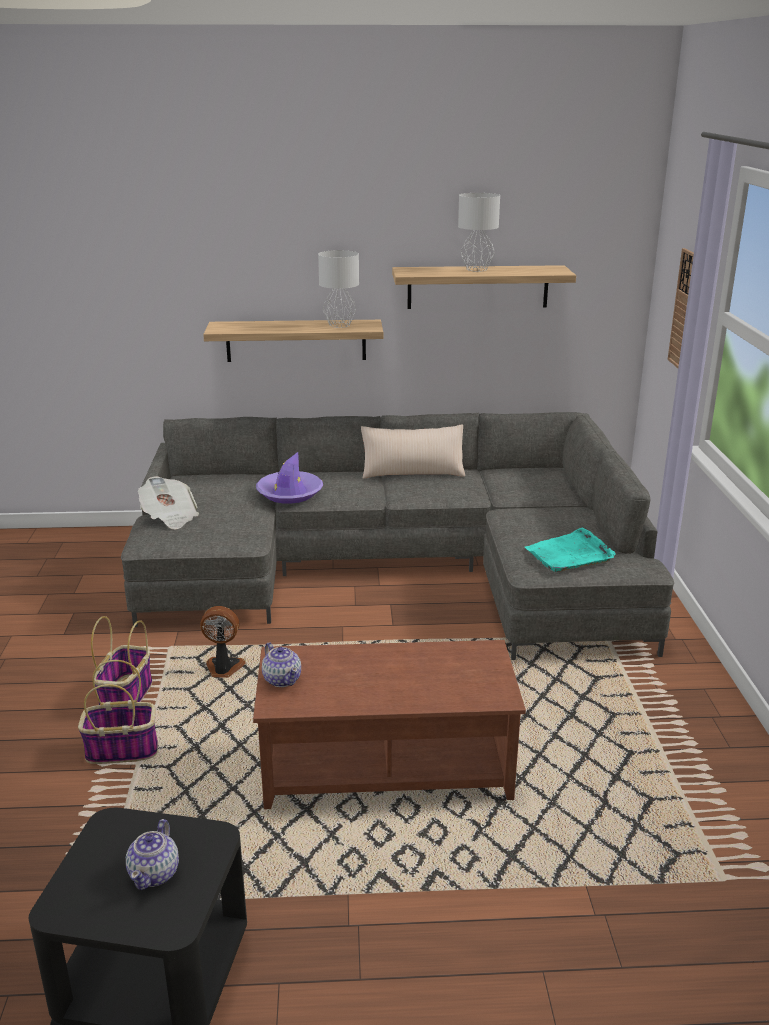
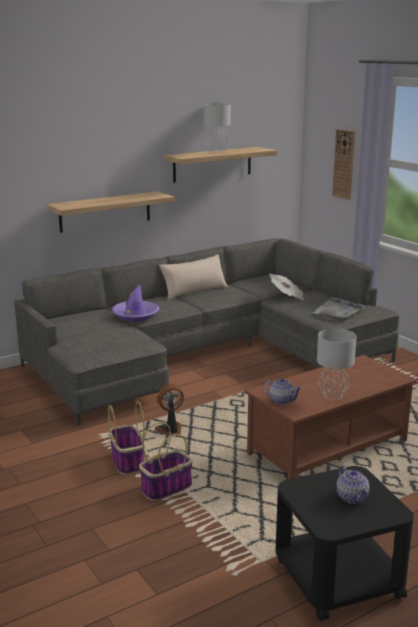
camera: 30 degrees left, 5 degrees down
newspaper [138,476,199,530] -> newspaper moved to [269,274,304,300]
grey table lamp [318,250,359,328] -> grey table lamp moved to [317,328,357,400]
turquoise tray [525,527,616,572] -> grey tray [313,297,365,321]

